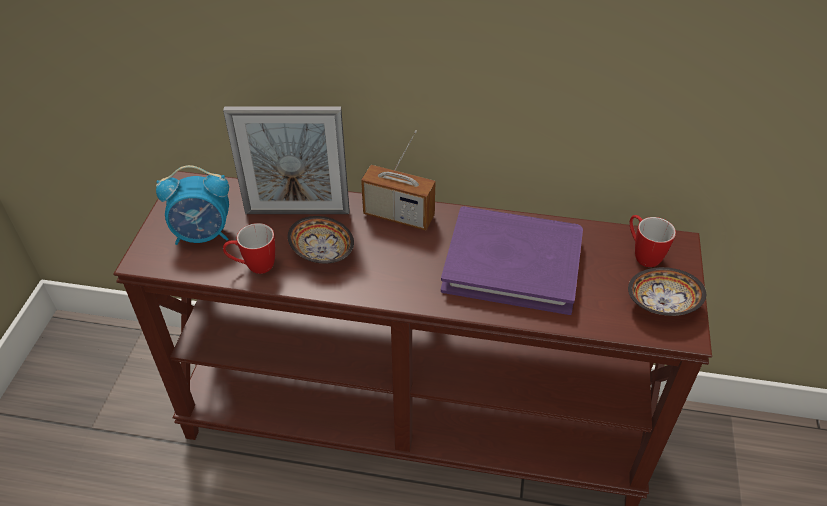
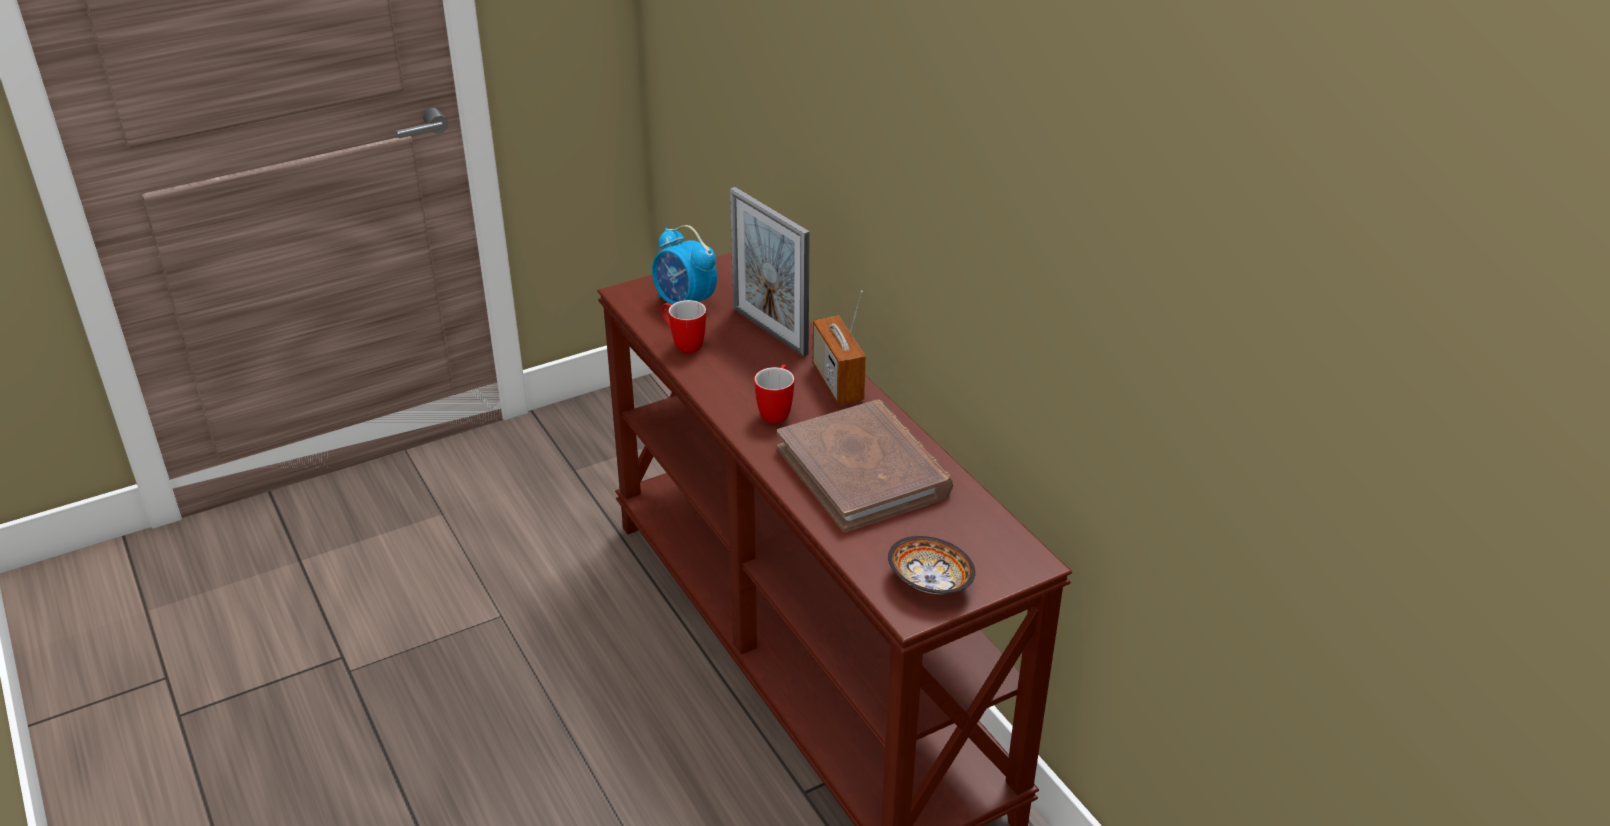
camera: 50 degrees right, 10 degrees down
bowl [288,216,354,263] -> none
purple book [441,206,583,315] -> brown book [777,400,953,532]
mug [629,215,676,267] -> mug moved to [754,365,794,424]

